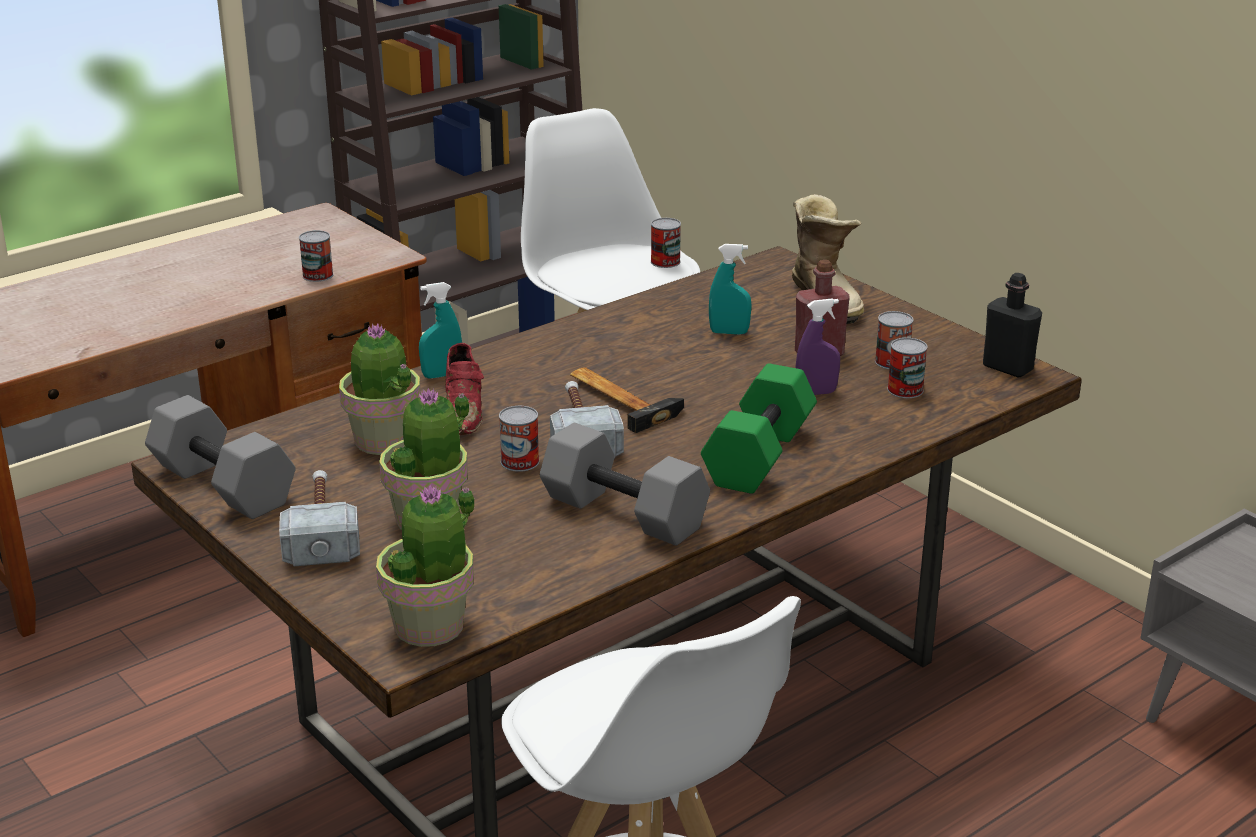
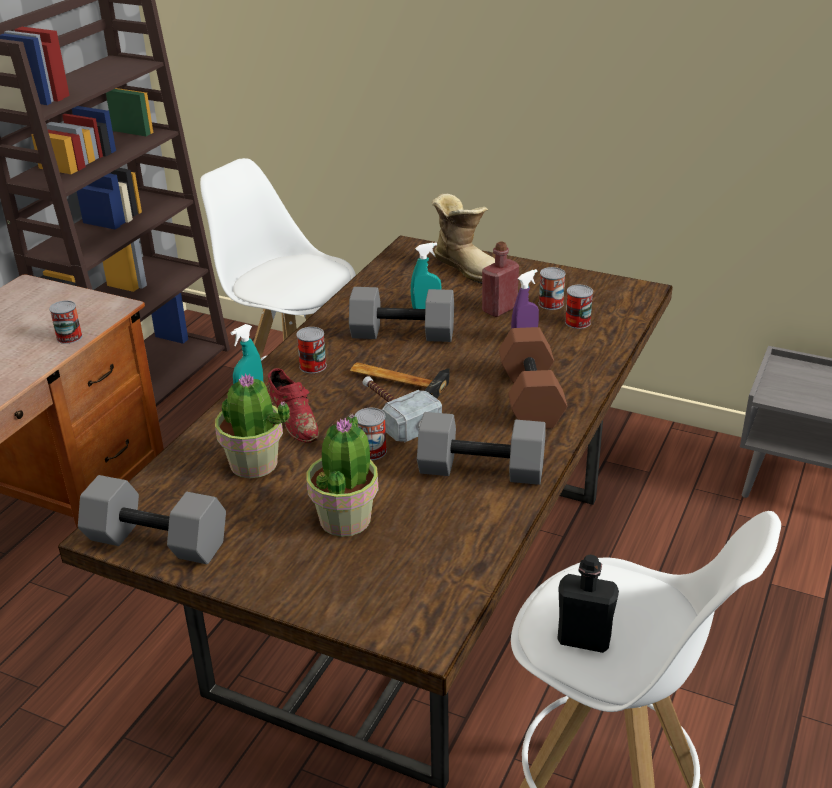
camera: 25 degrees left, 5 degrees up
hammer [279,470,360,566] -> none
potted plant [376,485,474,647] -> none
can [651,218,681,268] -> can moved to [296,327,327,373]
green dumbbell [701,363,817,494] -> brown dumbbell [499,327,567,429]
black bottle [983,273,1042,377] -> black bottle moved to [557,555,619,653]
none -> grey dumbbell [349,287,454,342]

